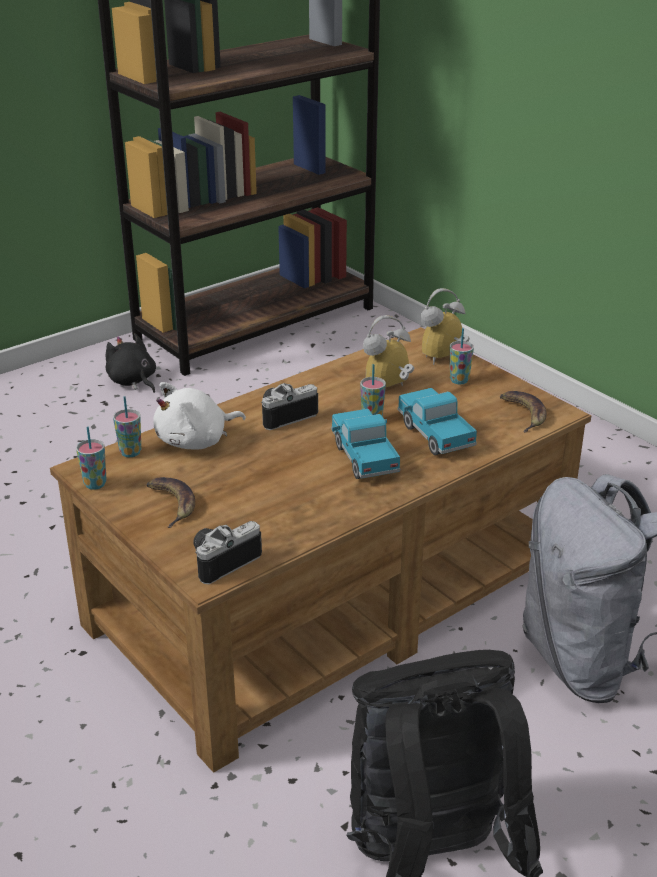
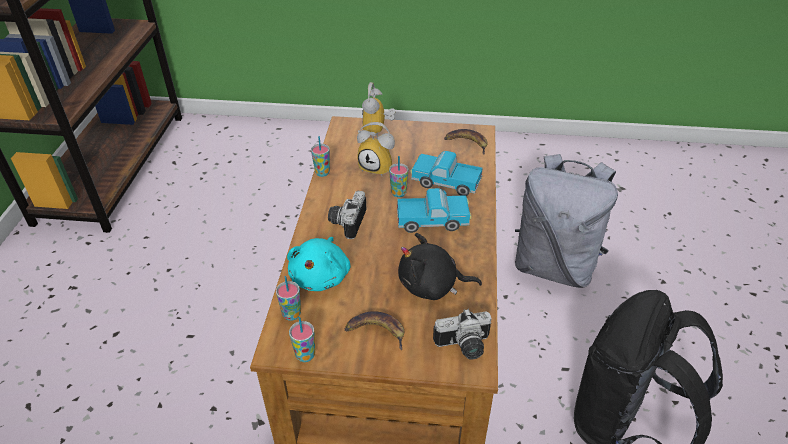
camera: 45 degrees left, 10 degrees up
black plush toy [105,333,156,393] -> black plush toy moved to [398,233,482,300]
white plush toy [153,382,246,450] -> turquoise plush toy [287,237,351,291]
camera [193,521,262,584] -> camera turned 105 degrees counterclockwise [433,309,492,360]
toy truck [331,409,400,479] -> toy truck turned 150 degrees clockwise [397,188,472,233]
alarm clock [363,315,414,387] -> alarm clock turned 75 degrees counterclockwise [357,122,395,176]
cup [450,328,474,385] -> cup moved to [311,136,330,177]

